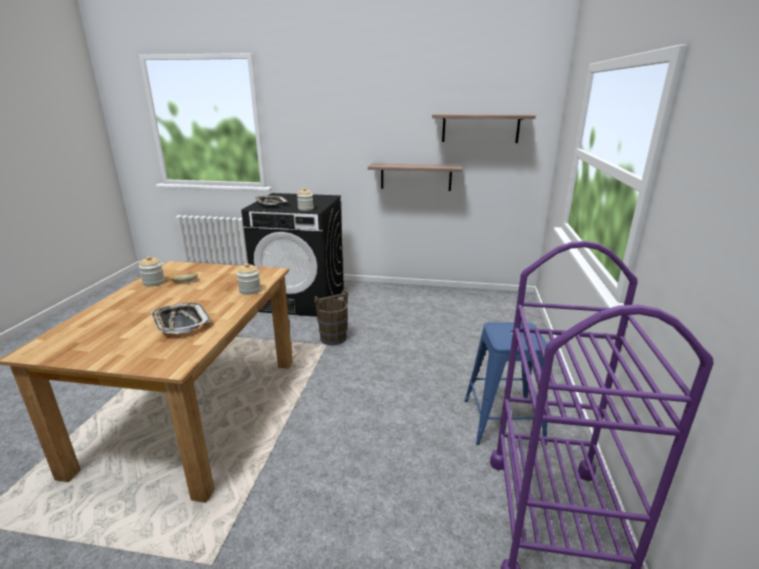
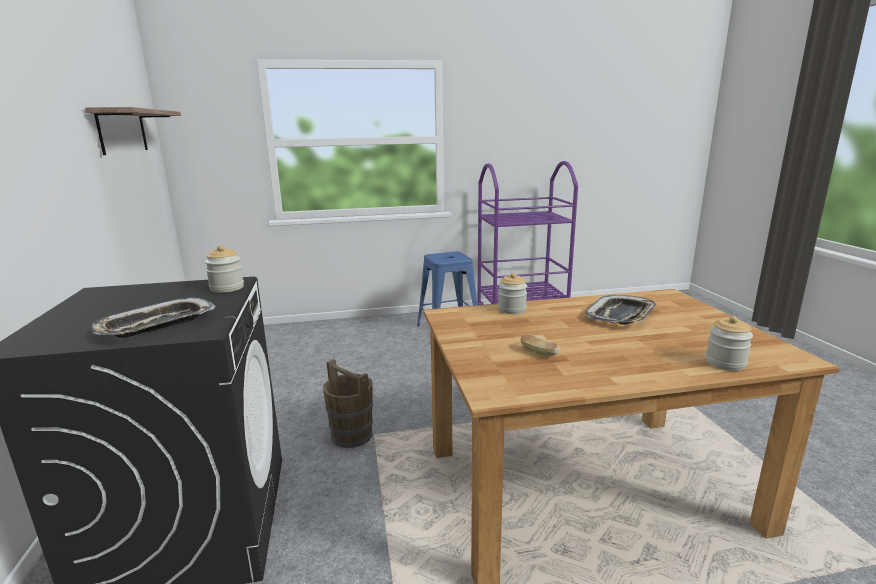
camera: 110 degrees left, 5 degrees down
jar [139,256,165,286] -> jar moved to [705,316,753,371]
shelf [368,163,462,191] -> none

